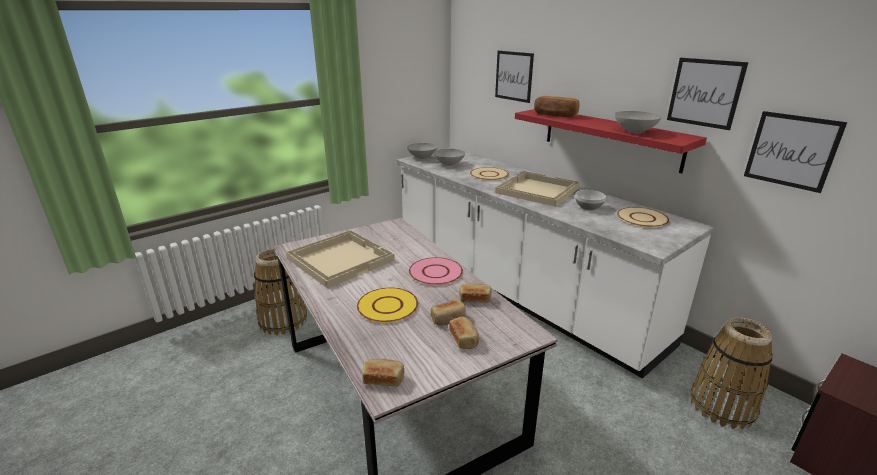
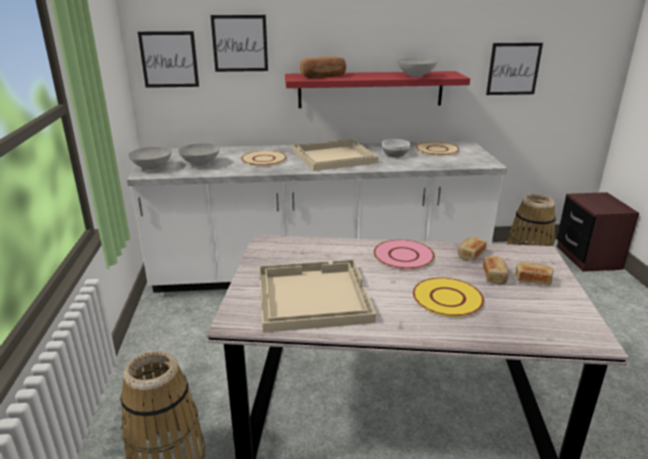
camera: 55 degrees left, 0 degrees up
bread [362,359,404,387] -> none
picture [667,58,748,130] -> picture moved to [138,31,199,88]

